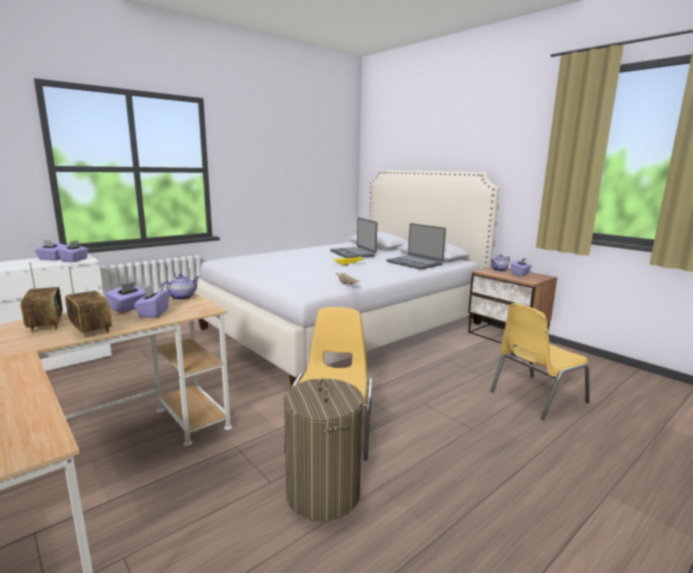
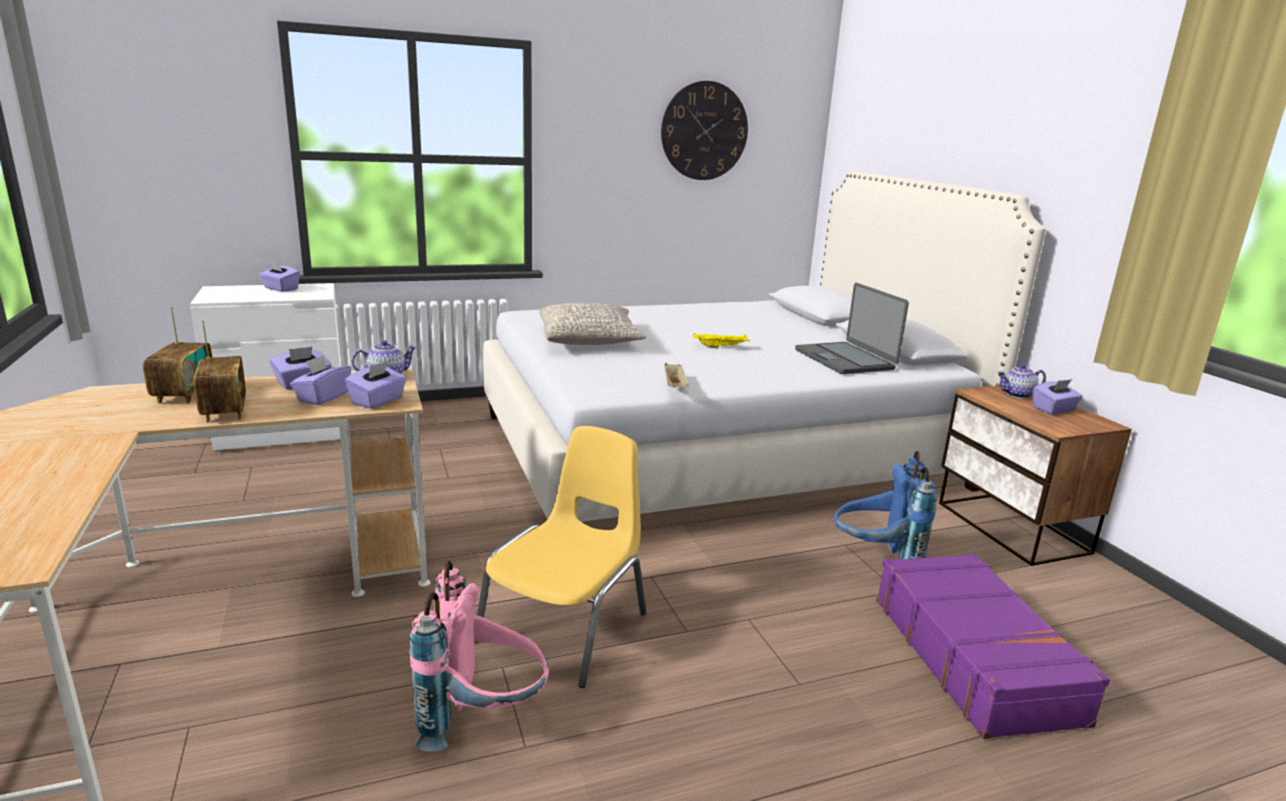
camera: 20 degrees right, 5 degrees up
purple tissue box [57,240,89,262] -> purple tissue box moved to [345,361,407,409]
laundry basket [284,379,363,521] -> pink backpack [409,561,549,751]
laptop [330,217,377,258] -> none
yellow chair [490,303,590,420] -> purple suitcase [876,554,1110,739]
none -> grey pillow [539,303,646,345]
none -> wall clock [661,81,748,180]
none -> blue backpack [834,451,937,559]

